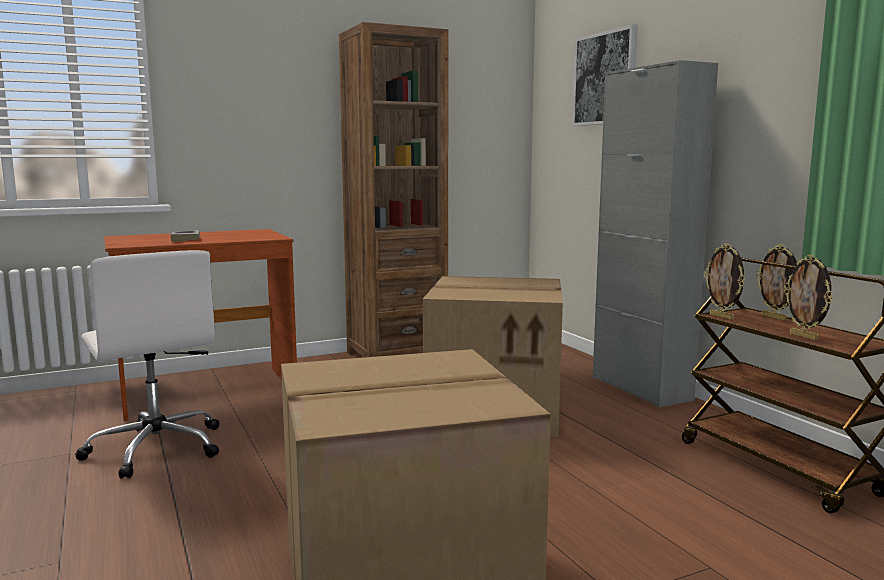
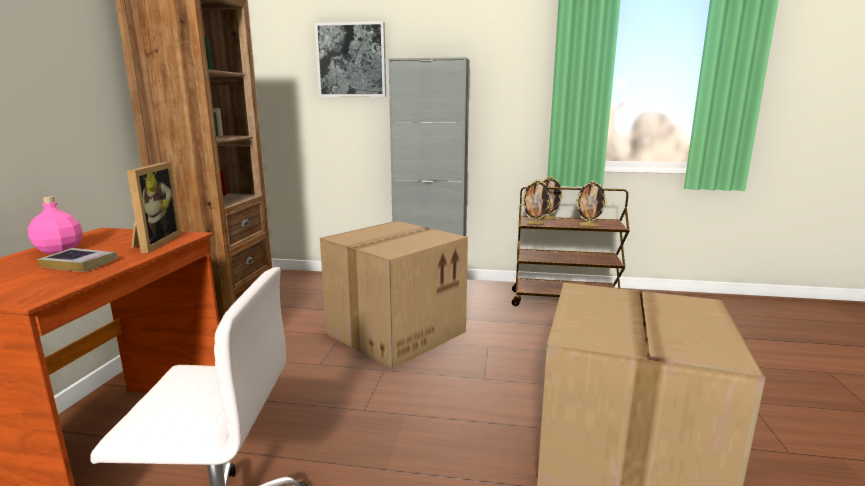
camera: 55 degrees left, 5 degrees up
none -> pink bottle [28,196,83,254]
none -> picture frame [127,162,181,253]

